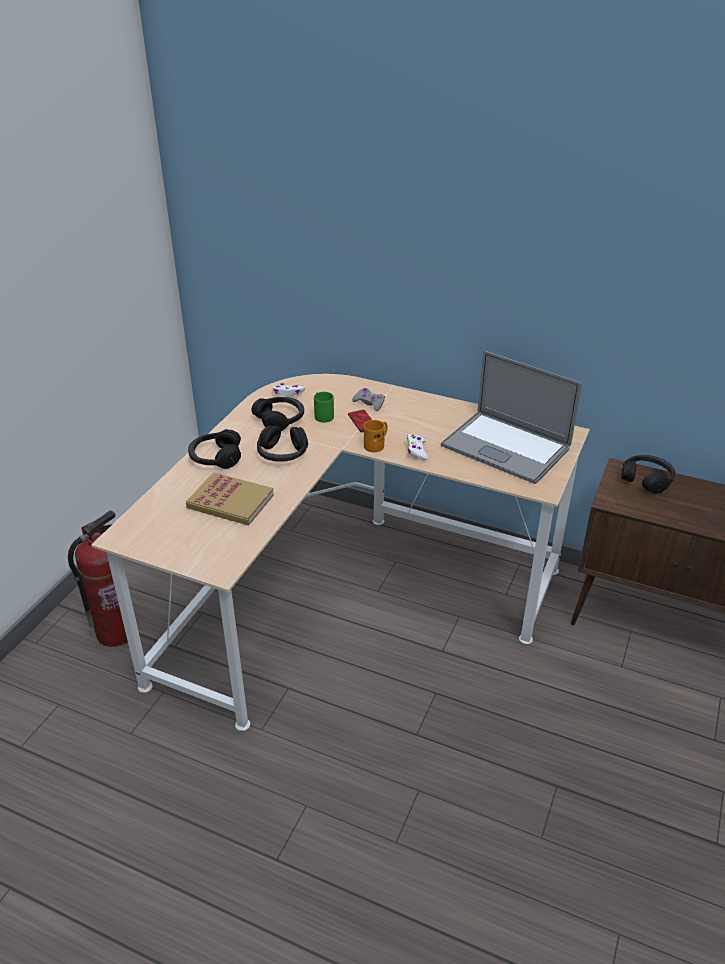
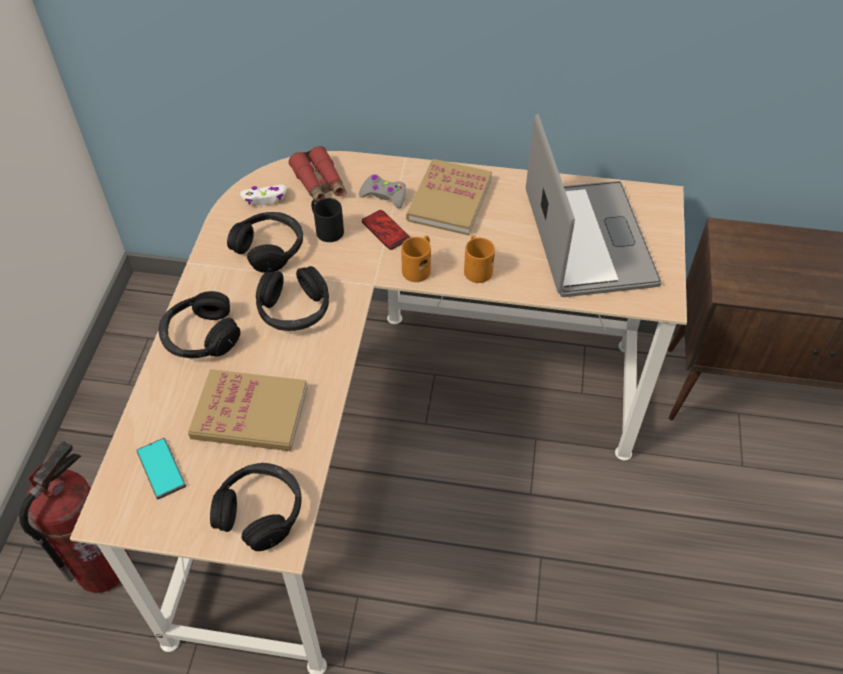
camera: 15 degrees left, 15 degrees up
green mug [314,392,334,423] -> black mug [311,198,344,242]
white game controller [407,434,428,460] -> orange mug [464,235,495,283]
laptop [441,351,582,484] -> laptop turned 120 degrees counterclockwise [526,114,662,297]
black headphones [621,455,675,494] -> black headphones moved to [210,463,302,551]
none -> phone [136,438,186,499]
none -> red binoculars [289,146,346,201]
none -> book [406,159,492,235]

